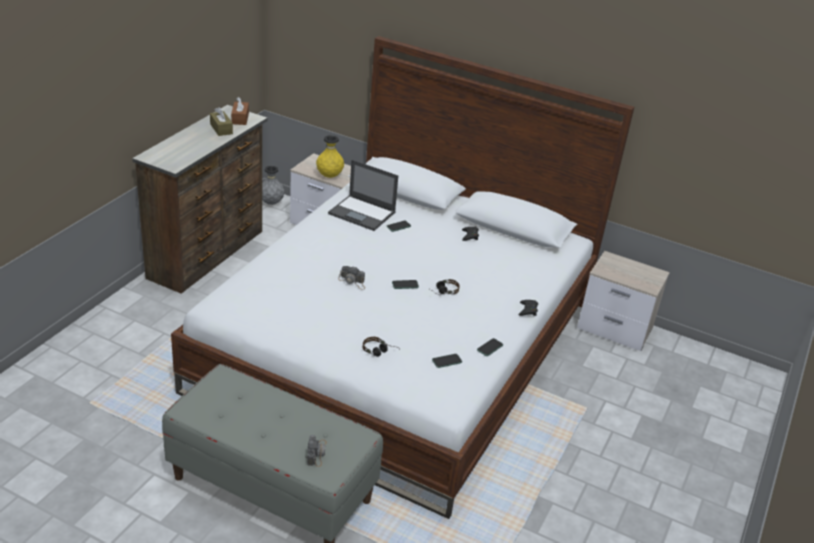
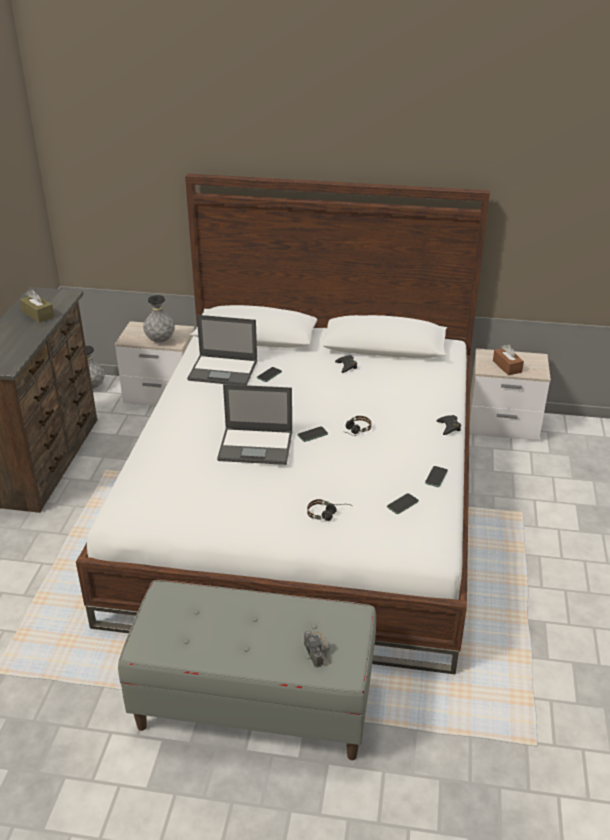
camera: 15 degrees left, 0 degrees up
brown tissue box [231,97,249,125] -> brown tissue box moved to [493,344,524,376]
yellow vase [316,135,344,178] -> grey vase [143,295,175,343]
camera [338,266,365,290] -> laptop [217,384,293,465]

